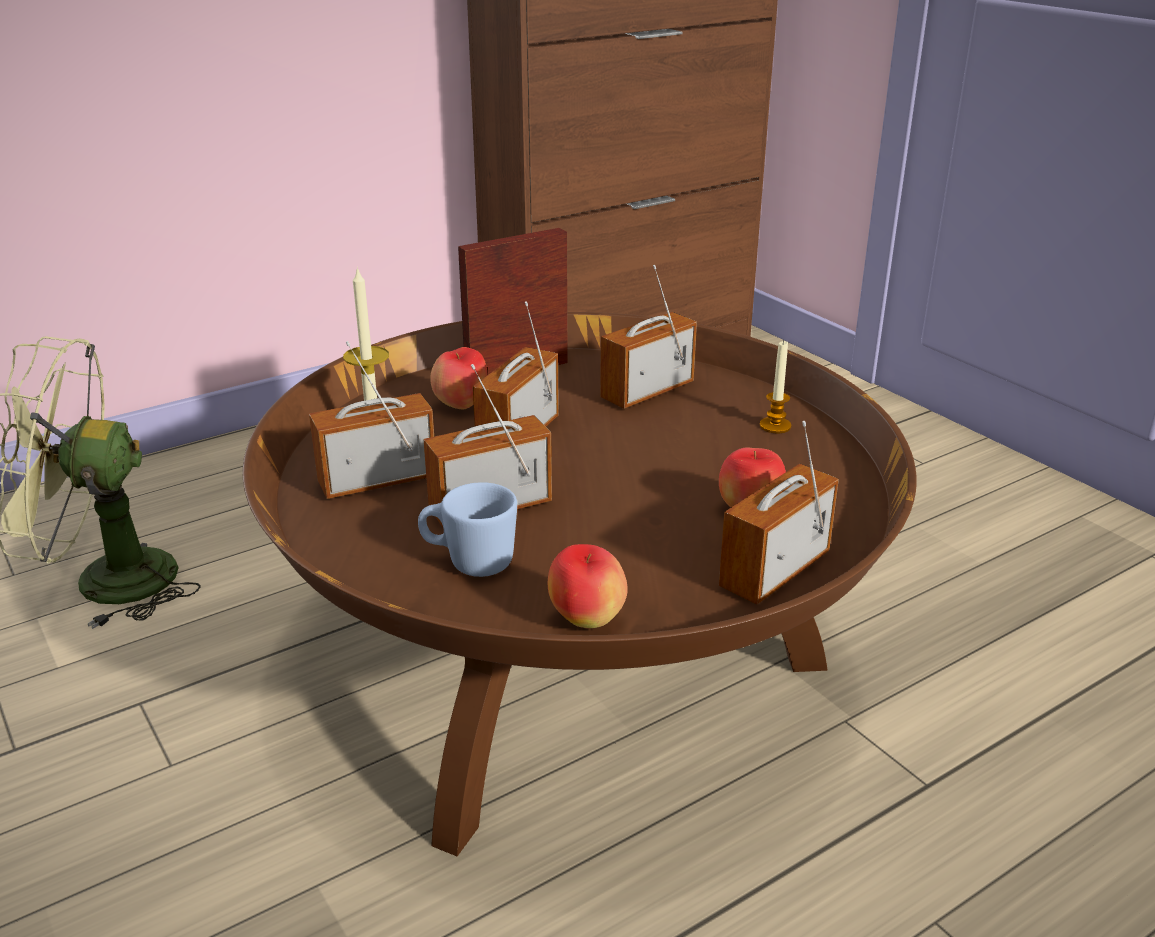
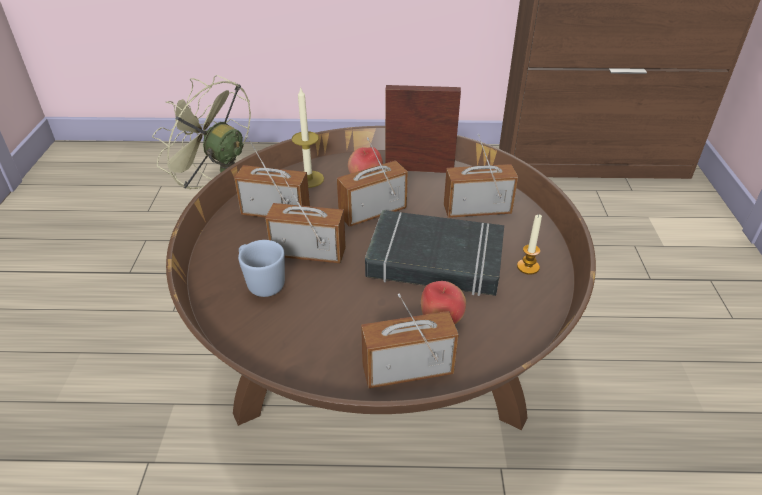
camera: 35 degrees right, 10 degrees up
apple [548,544,628,628] -> none
none -> black book [365,210,504,296]

